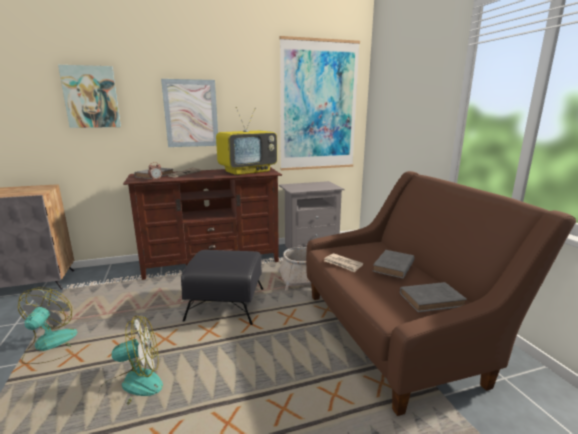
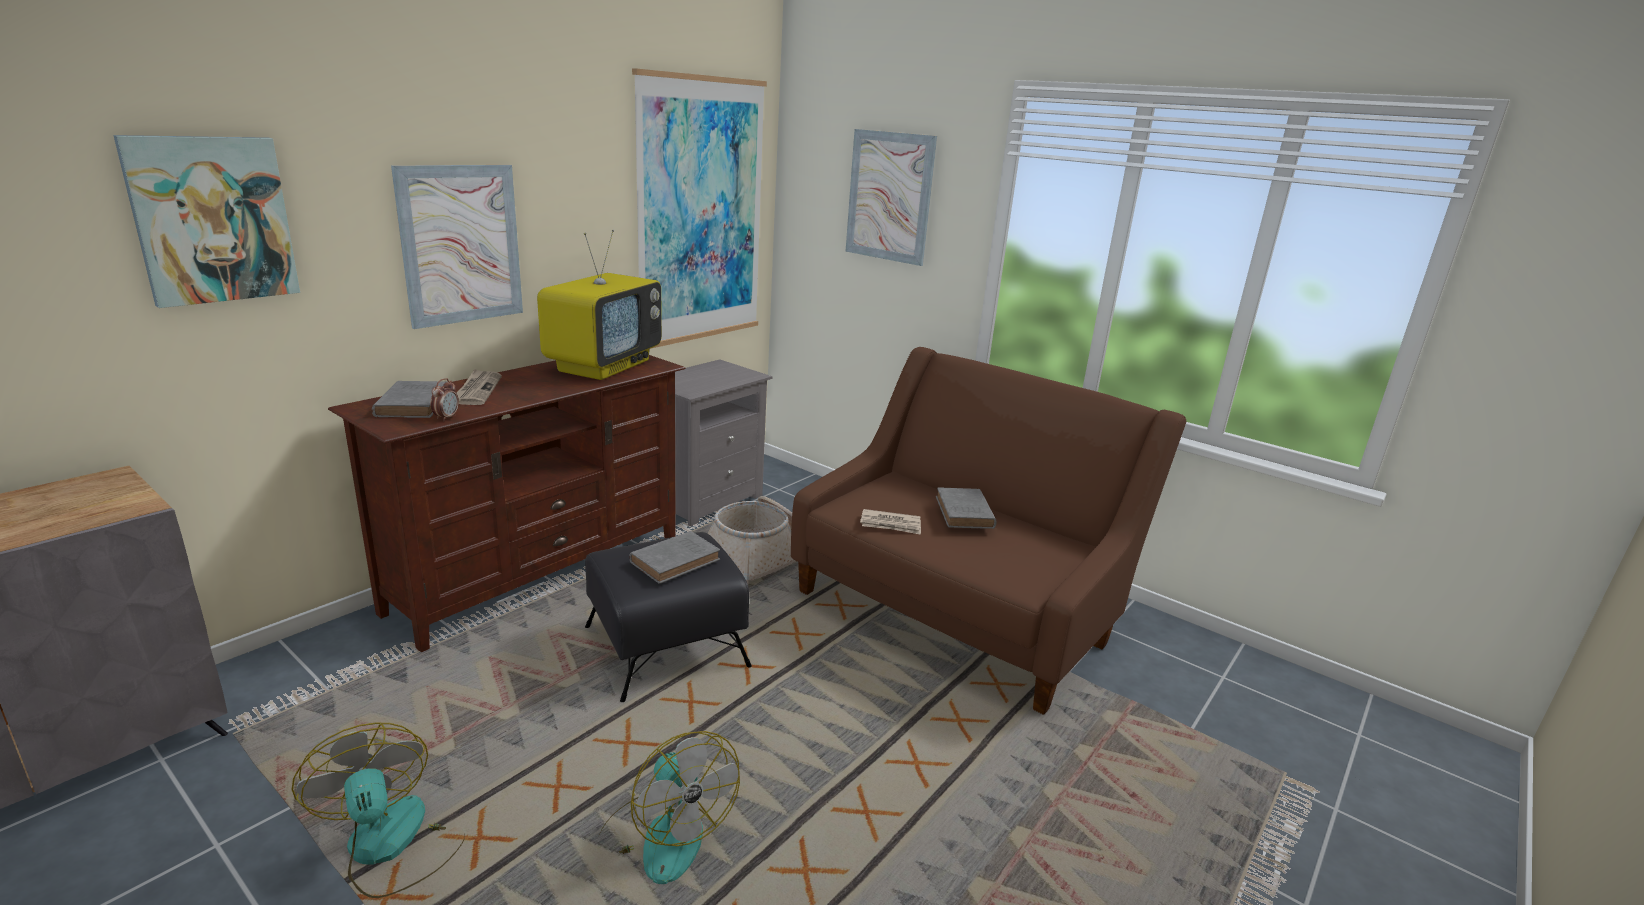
camera: 35 degrees left, 5 degrees up
fan [98,316,163,405] -> fan turned 105 degrees clockwise [600,731,740,884]
grey book [400,282,467,312] -> grey book moved to [630,531,720,584]
none -> picture [846,129,937,266]

